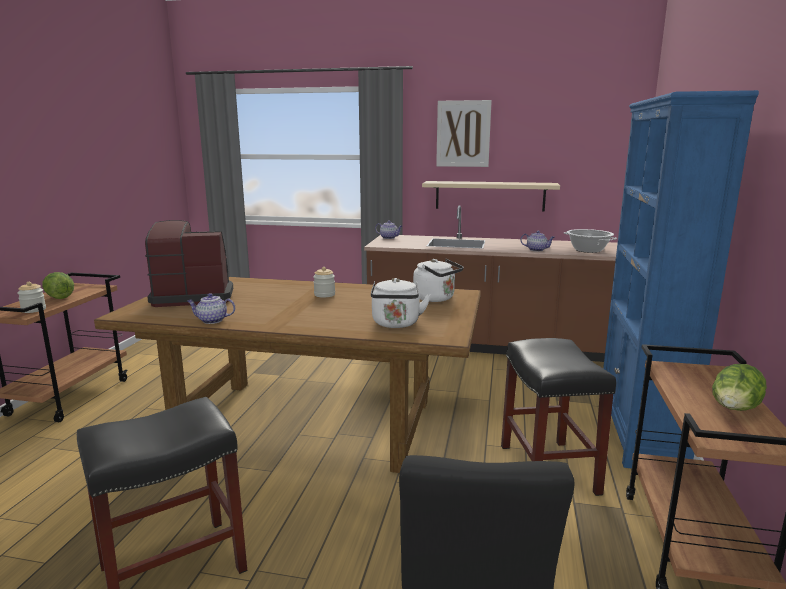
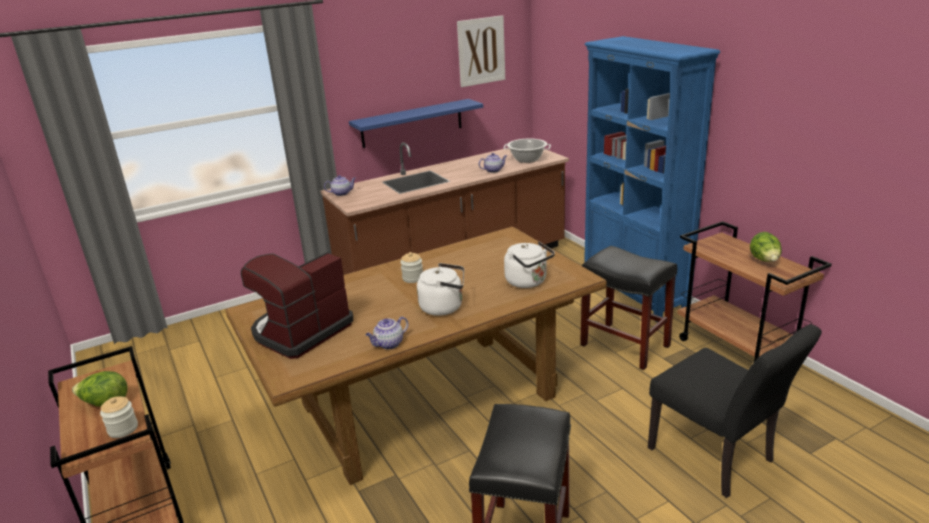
camera: 40 degrees left, 10 degrees up
white kettle [413,259,464,302] -> white kettle moved to [417,263,464,316]
beige shelf [422,181,560,212] -> blue shelf [349,99,483,148]
picture [436,100,492,167] -> picture moved to [457,15,505,87]

